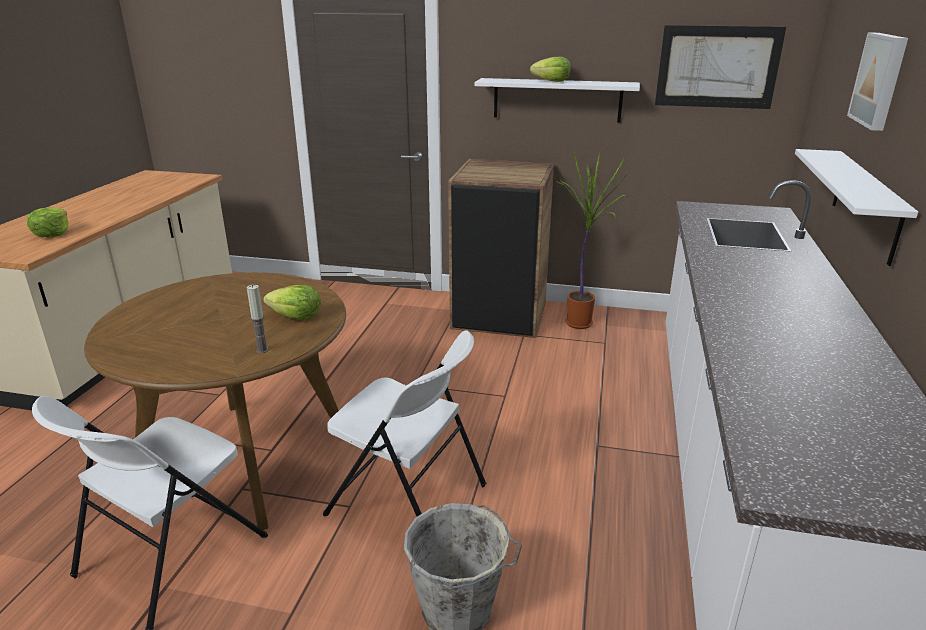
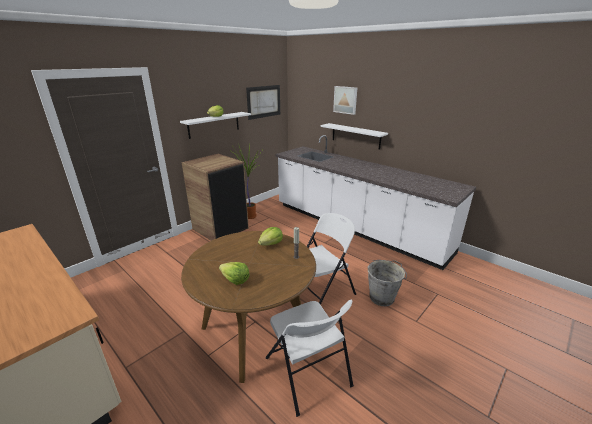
camera: 60 degrees left, 0 degrees up
lettuce [27,207,69,237] -> lettuce moved to [219,262,250,285]

